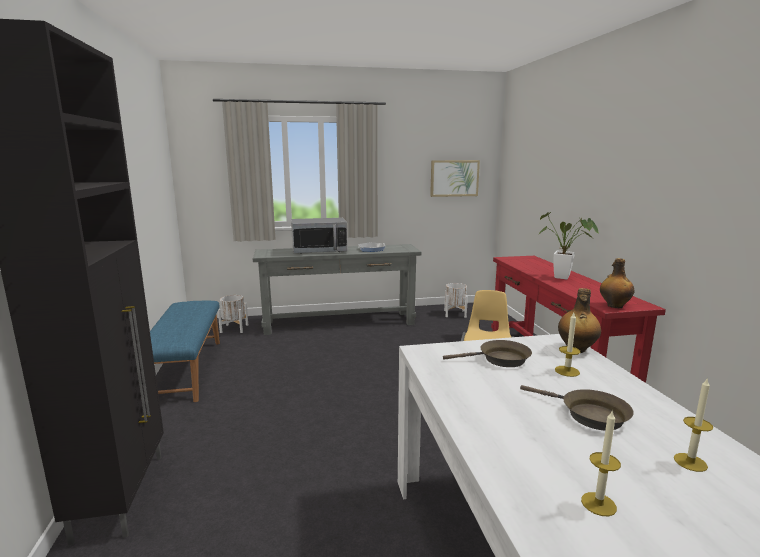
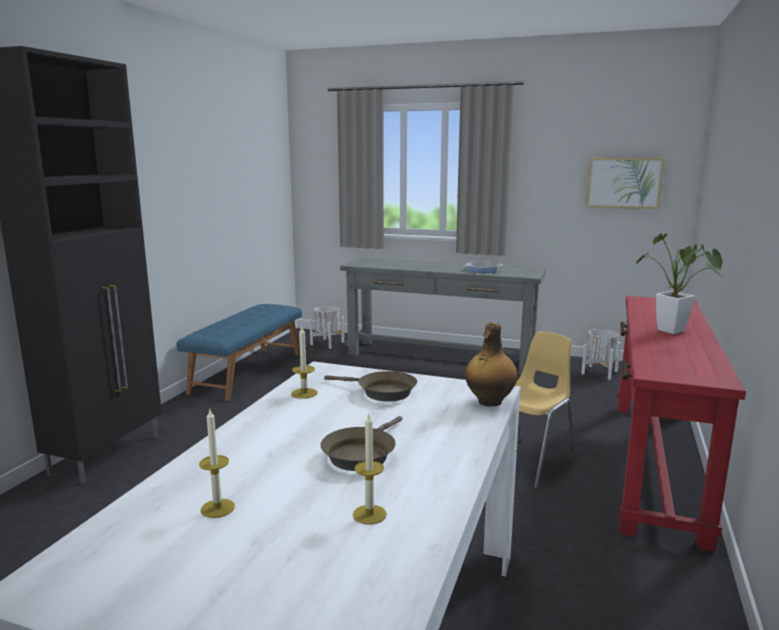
camera: 30 degrees right, 0 degrees up
microwave [291,218,348,254] -> none
brown frying pan [520,385,634,430] -> brown frying pan turned 45 degrees clockwise [321,416,403,471]
candle [555,313,580,377] -> candle moved to [291,327,318,399]
bottle [600,258,635,308] -> none

